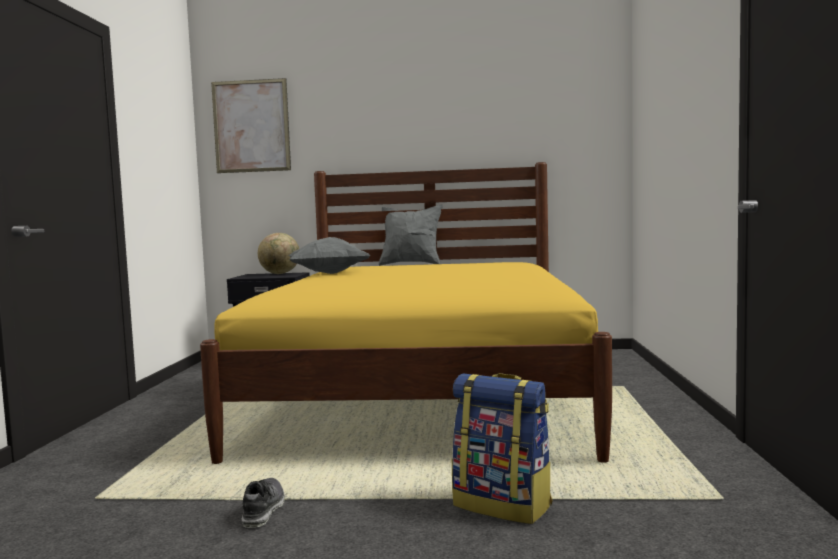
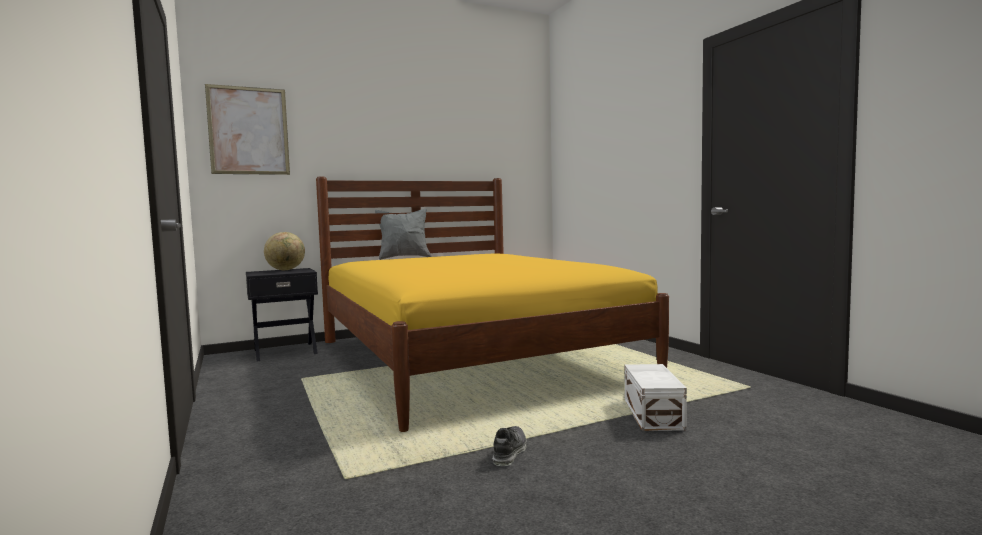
camera: 30 degrees left, 0 degrees up
shoe [241,478,285,528] -> shoe turned 45 degrees clockwise [492,426,527,466]
grey pillow [289,237,371,274] -> none
backpack [452,373,552,524] -> white storage box [625,364,687,431]

